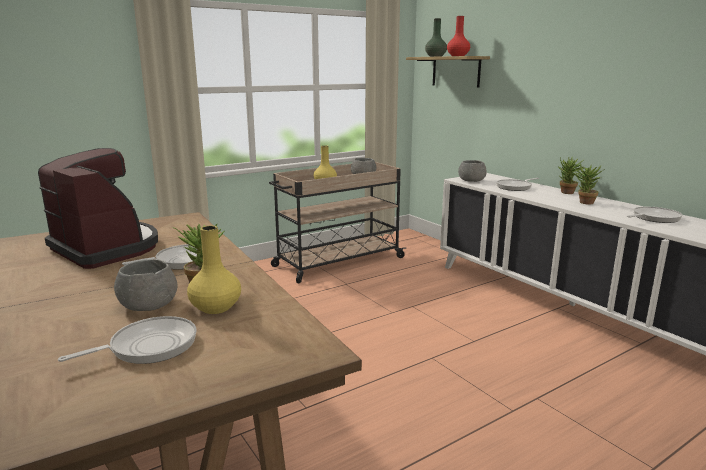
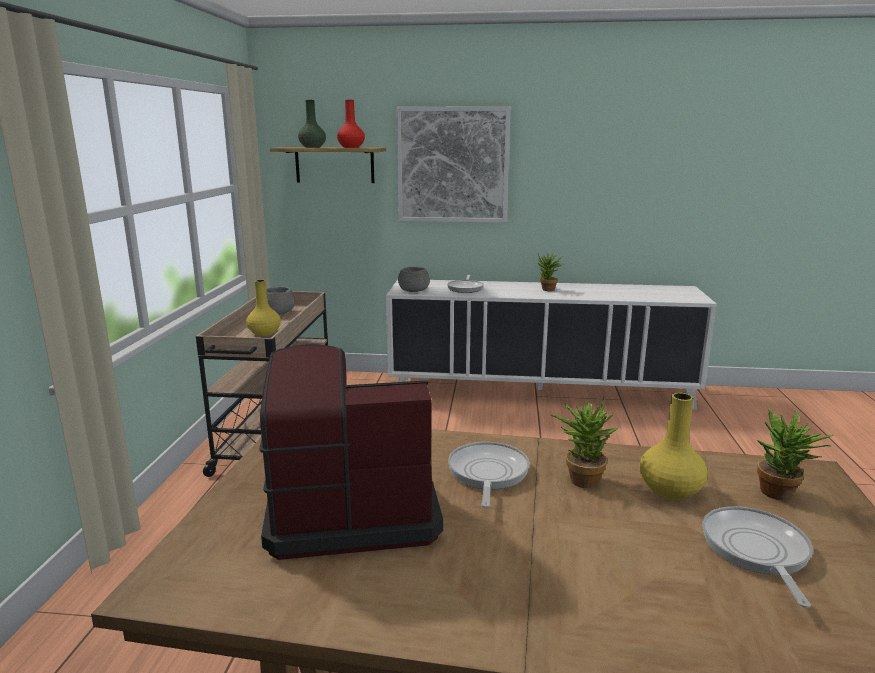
camera: 50 degrees left, 0 degrees up
grey bowl [114,259,177,311] -> none
potted plant [559,157,586,194] -> potted plant moved to [757,407,833,500]
frying pan [627,206,683,223] -> none
none -> picture [396,106,511,223]

